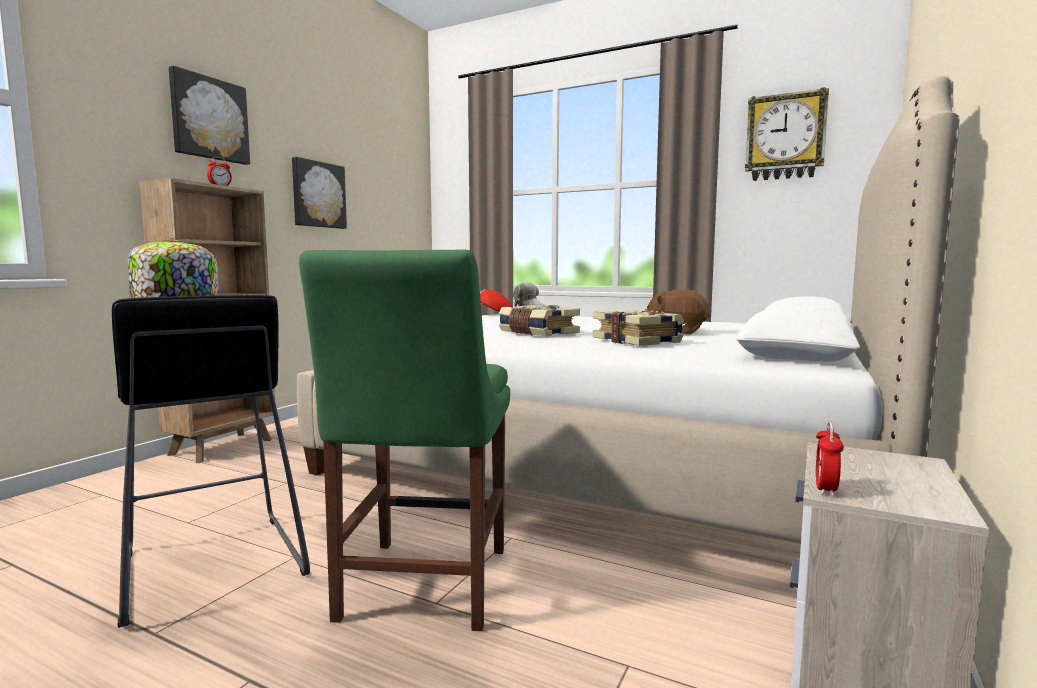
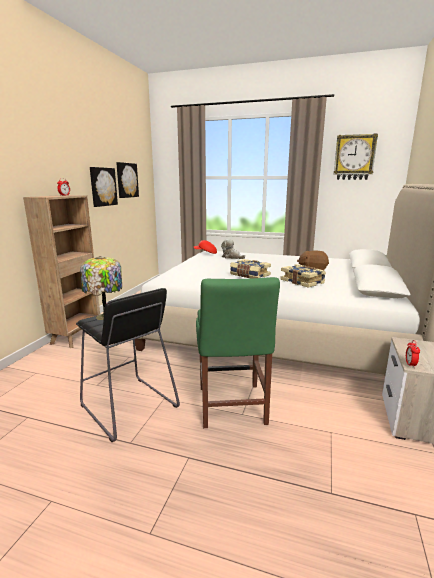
camera: 10 degrees left, 10 degrees up
picture [169,66,250,165] -> picture moved to [116,162,139,198]

